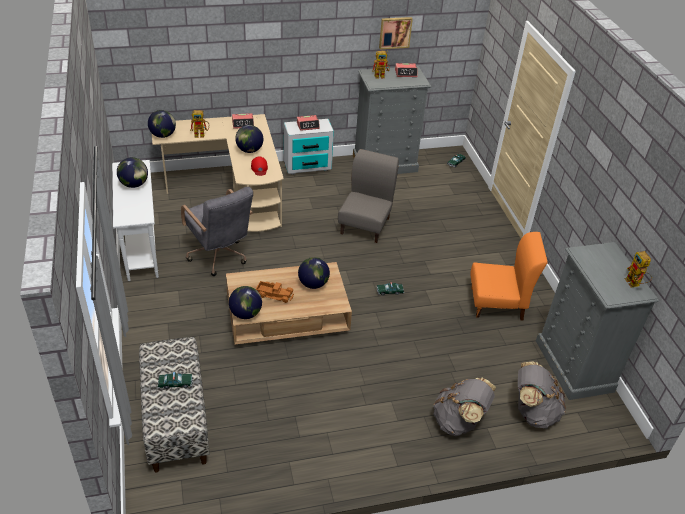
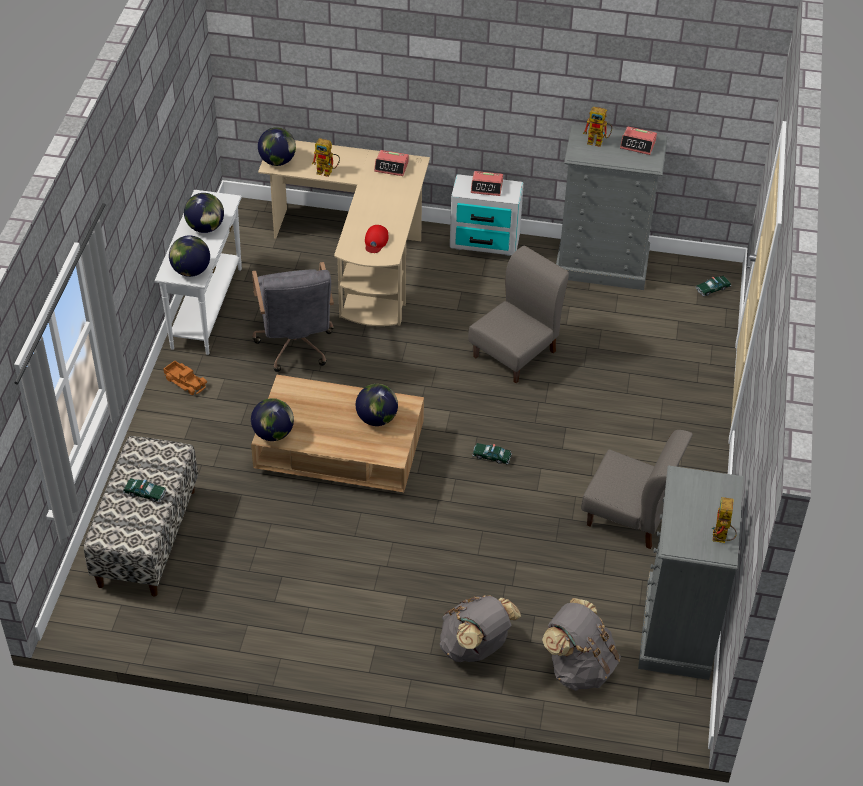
camera: 25 degrees right, 5 degrees up
globe [235,125,263,153] -> globe moved to [169,235,210,277]
toy truck [256,281,294,303] -> toy truck moved to [163,361,207,395]
picture [379,17,413,49] -> none
orange chair [470,232,548,321] -> grey chair [581,430,693,549]

